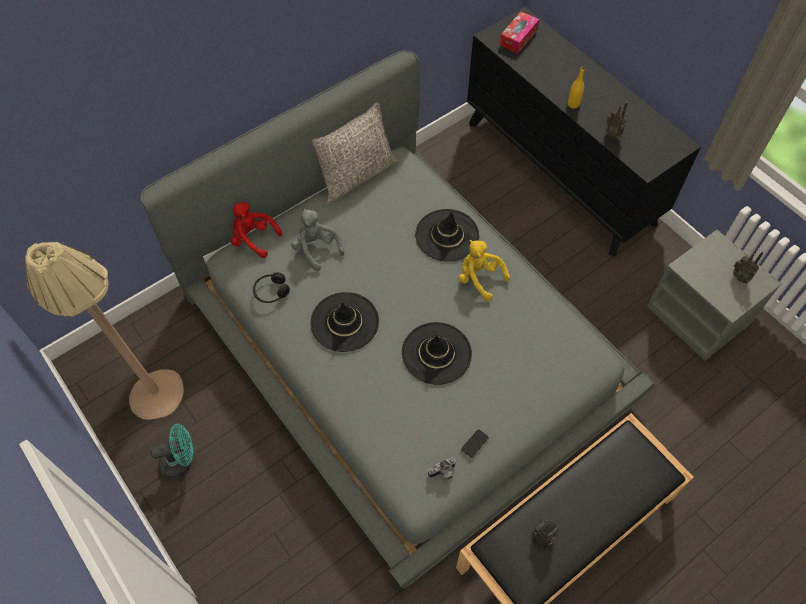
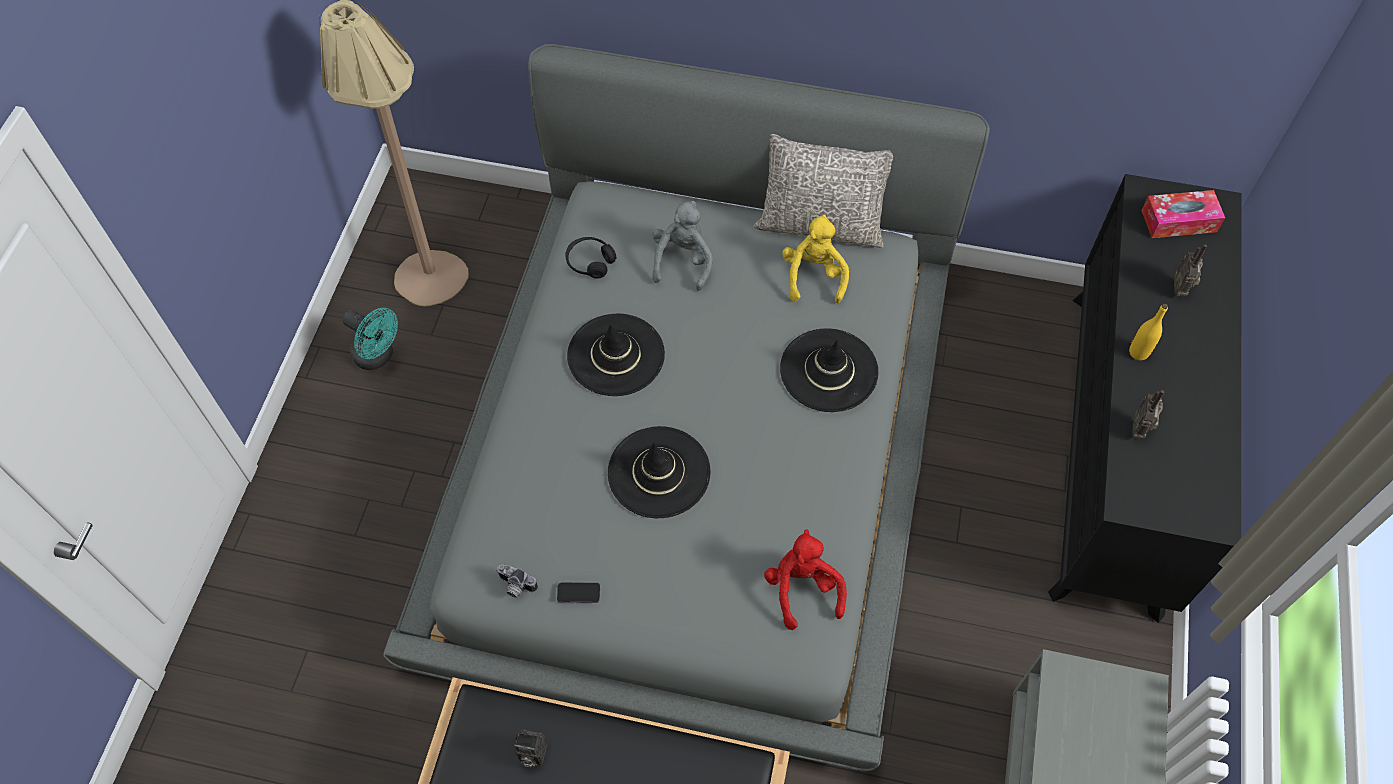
camera: 50 degrees right, 0 degrees up
red plush toy [231,202,282,258] -> red plush toy moved to [764,529,847,630]
yellow plush toy [459,240,510,301] -> yellow plush toy moved to [782,214,849,304]
radio [733,251,764,283] -> radio moved to [1174,244,1207,297]

